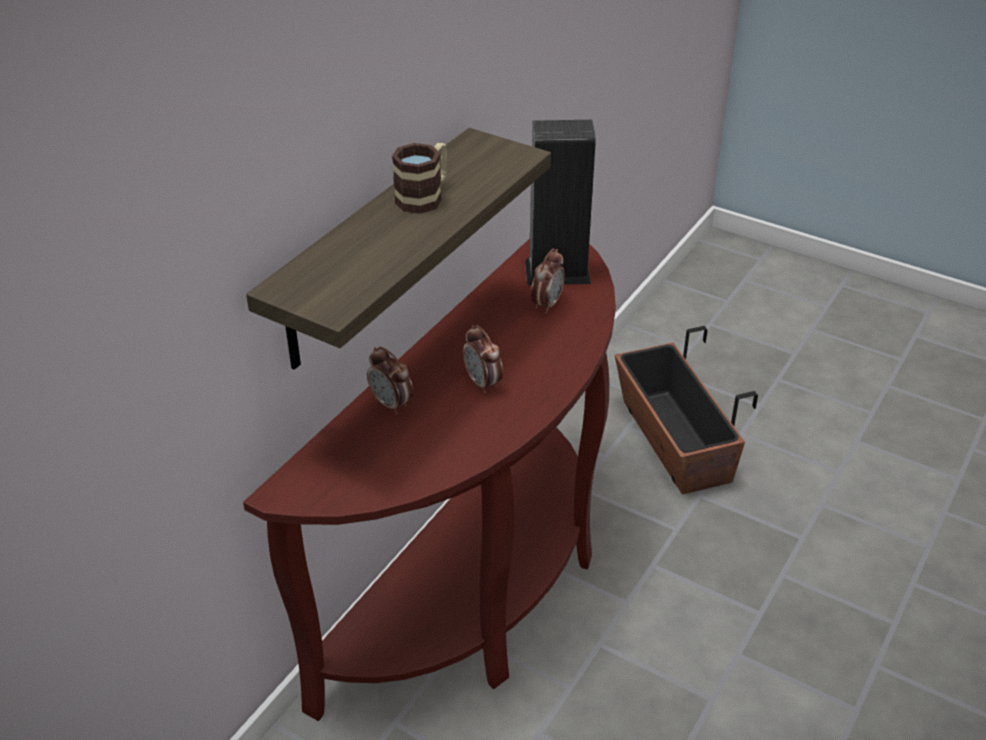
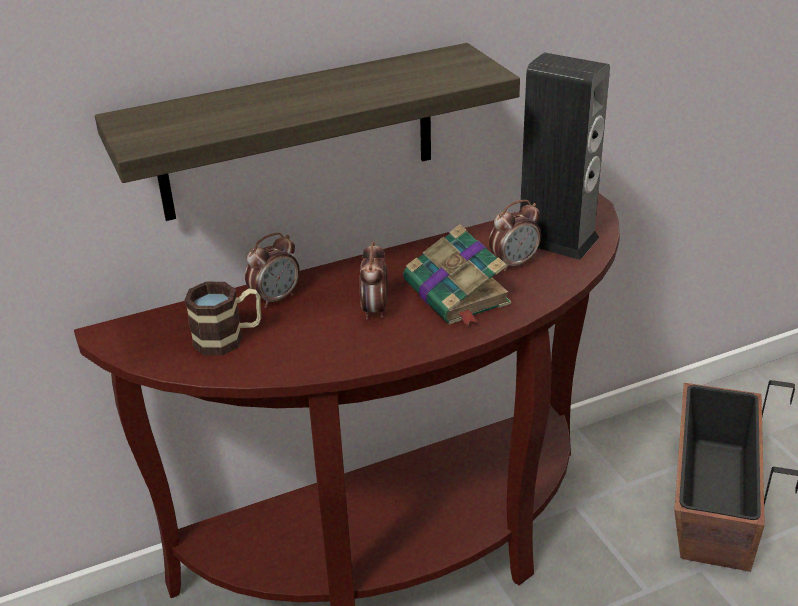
camera: 35 degrees right, 5 degrees down
alarm clock [367,347,413,415] -> alarm clock turned 120 degrees counterclockwise [245,232,300,308]
mug [392,143,447,214] -> mug moved to [184,282,261,355]
none -> book [403,224,511,326]

